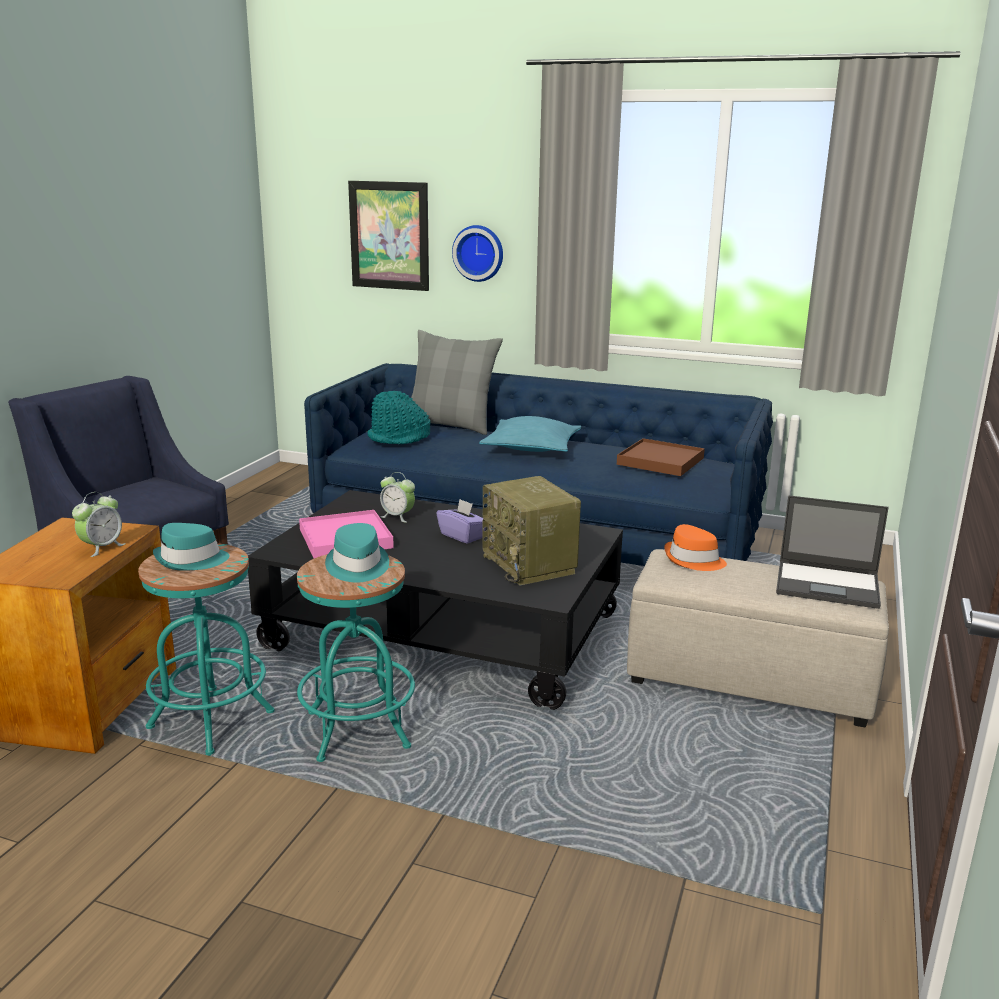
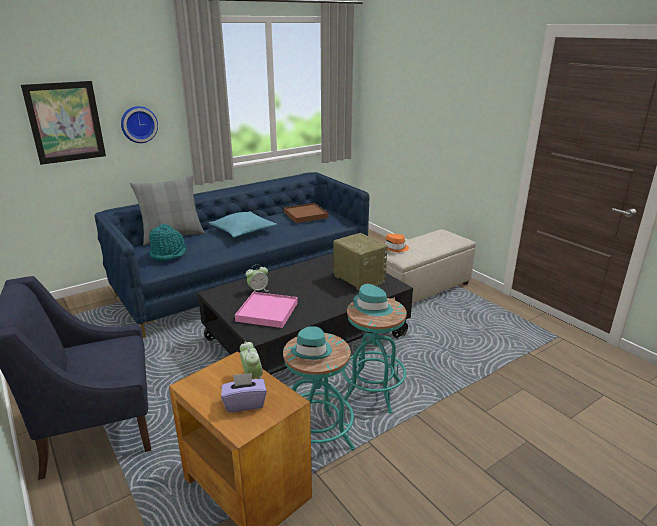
camera: 55 degrees left, 5 degrees up
purple tissue box [436,499,486,544] -> purple tissue box moved to [221,373,267,412]
radio [482,476,581,586] -> radio turned 135 degrees counterclockwise [333,233,388,291]
laptop [776,495,889,609] -> none

